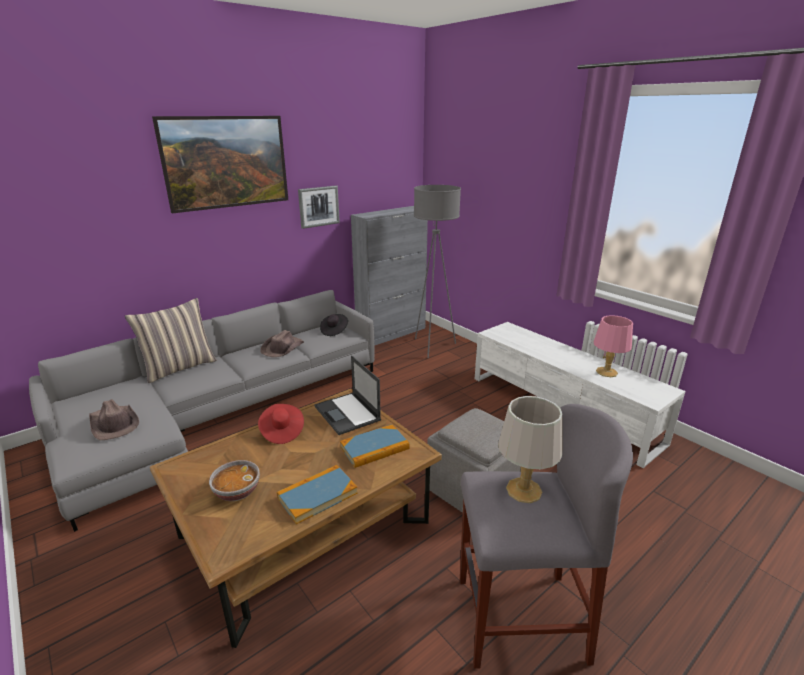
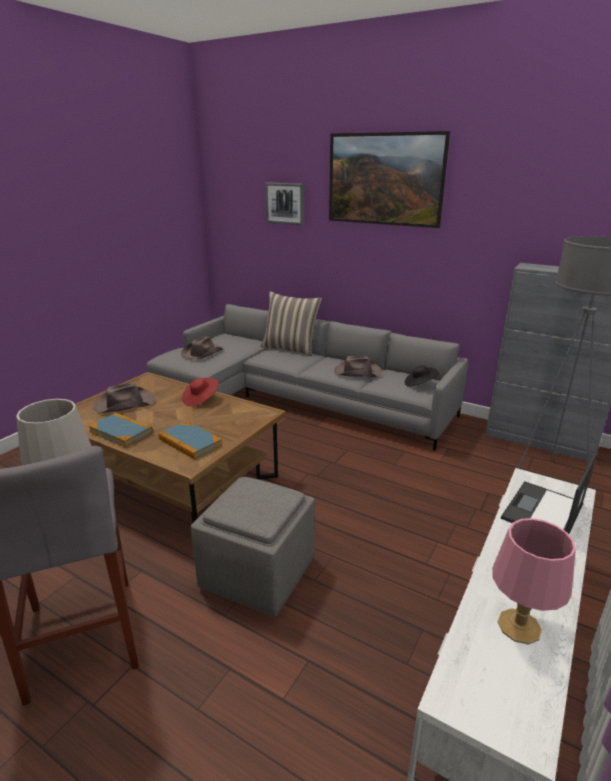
camera: 70 degrees right, 0 degrees up
bowl [209,460,260,501] -> brown hat [94,383,155,413]
picture [298,186,340,229] -> picture moved to [265,183,304,225]
laptop [314,355,381,435] -> laptop moved to [501,454,596,534]

